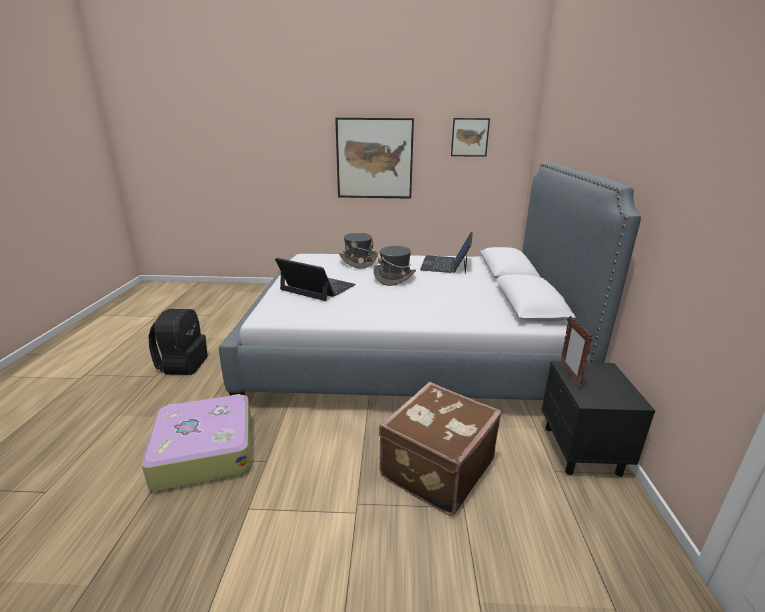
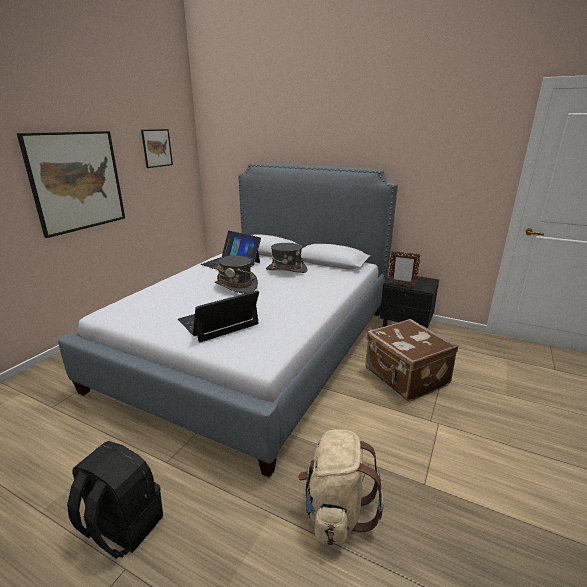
camera: 65 degrees left, 0 degrees up
suitcase [142,394,251,492] -> beige backpack [298,429,384,545]
grey hat [339,233,378,269] -> grey hat moved to [266,243,308,273]

